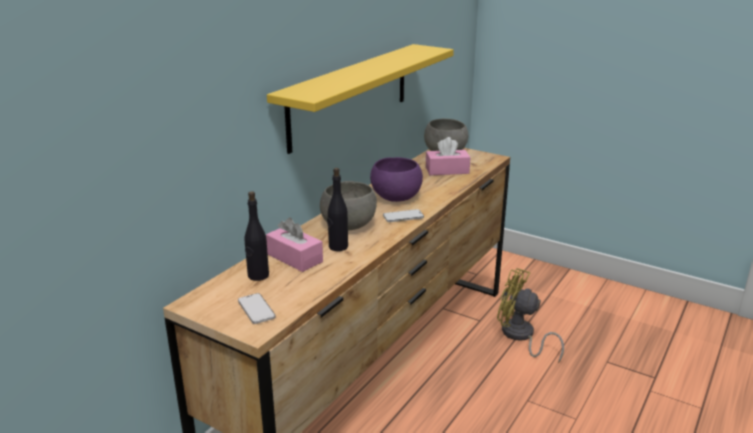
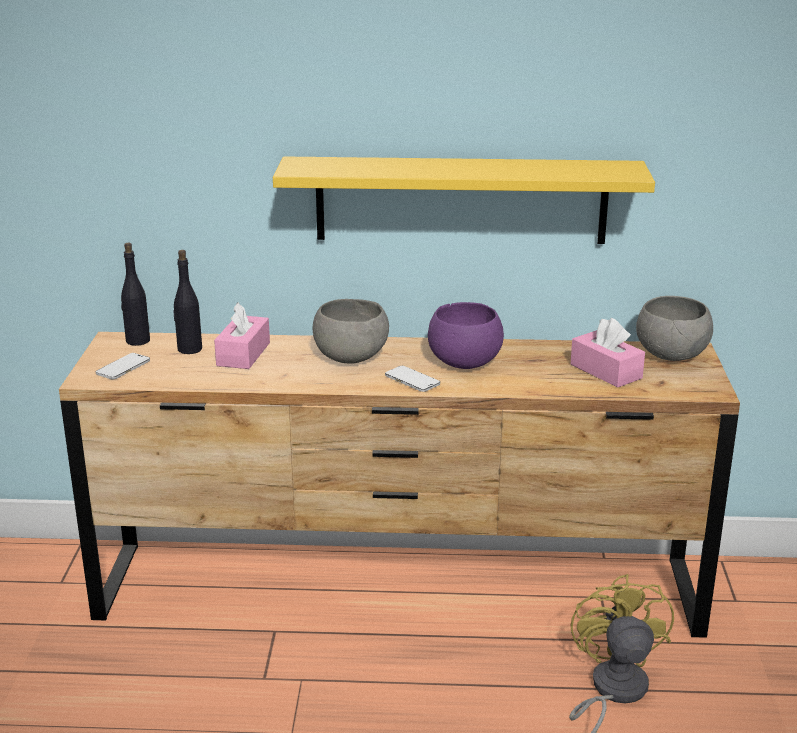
camera: 60 degrees right, 0 degrees up
black bottle [327,168,348,251] -> black bottle moved to [121,243,150,346]

